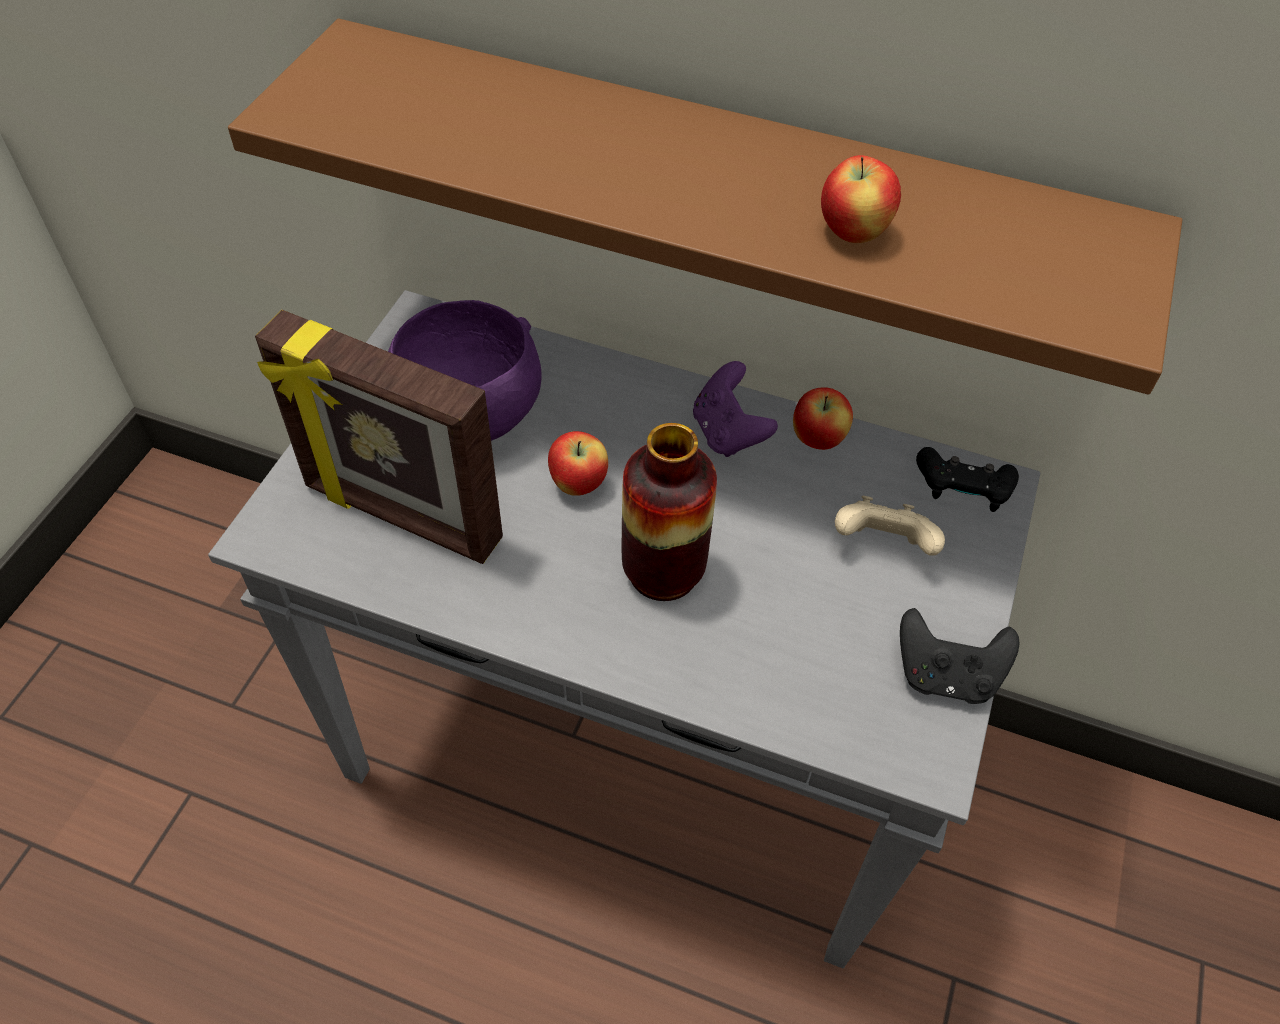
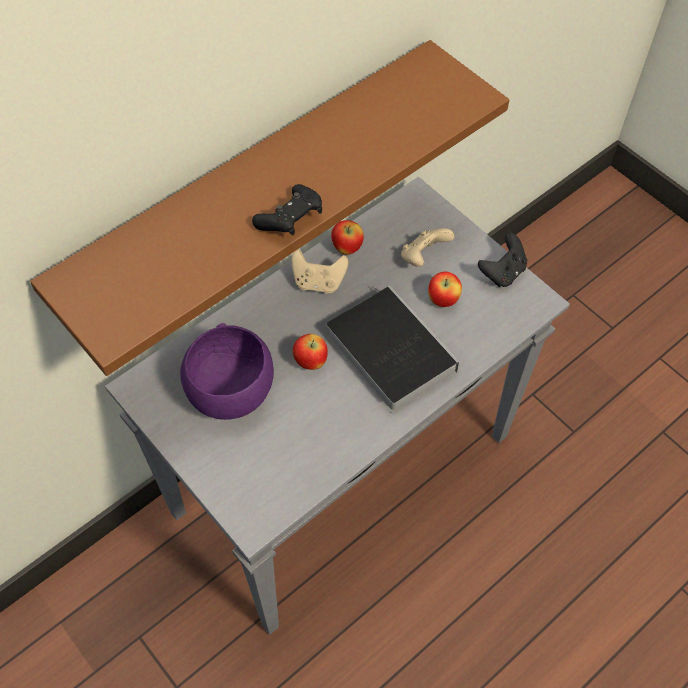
camera: 60 degrees left, 5 degrees up
picture frame [255,310,503,564] -> none
vase [622,423,717,601] -> book [327,285,459,413]
purple game controller [693,361,778,457] -> beige game controller [292,249,348,294]
apple [821,155,901,243] -> apple moved to [428,272,462,307]
black game controller [916,447,1019,512] -> black game controller moved to [252,184,322,235]

